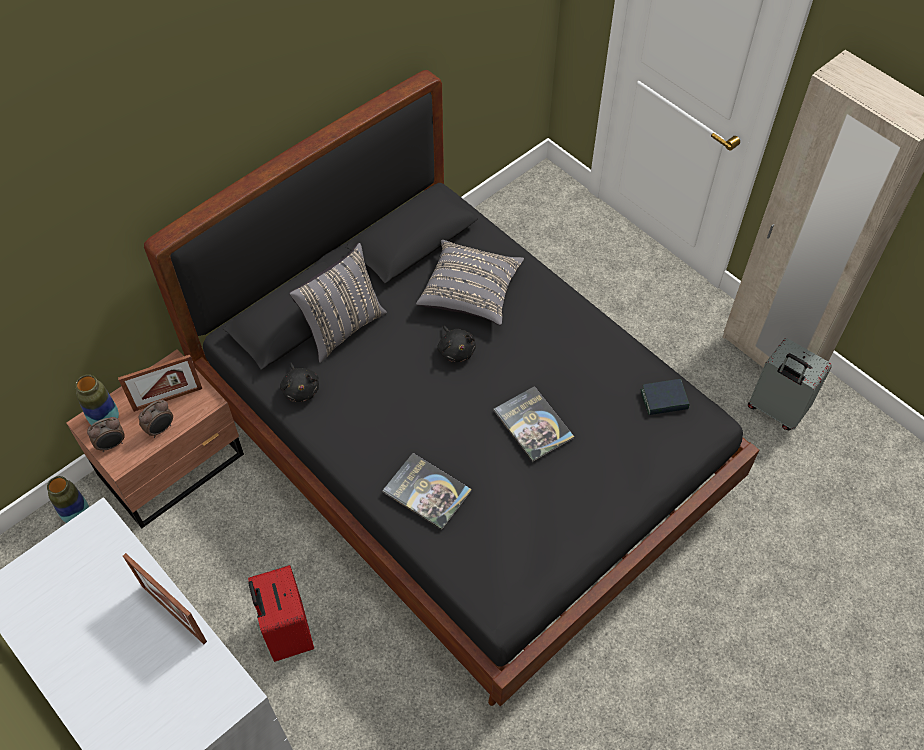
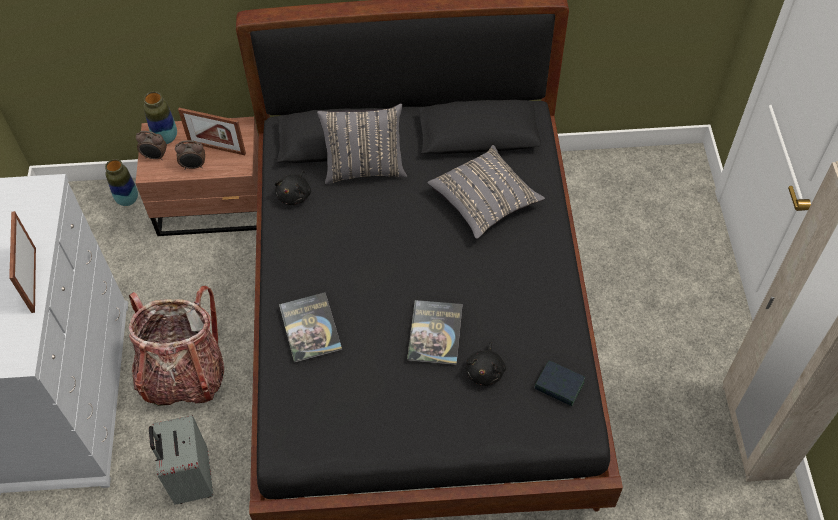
camera: 40 degrees right, 0 degrees up
red suitcase [248,565,314,662] -> backpack [129,285,224,406]
black plush toy [437,325,476,362] -> black plush toy moved to [466,342,506,386]
grey suitcase [748,338,832,430] -> grey suitcase moved to [149,415,213,505]

